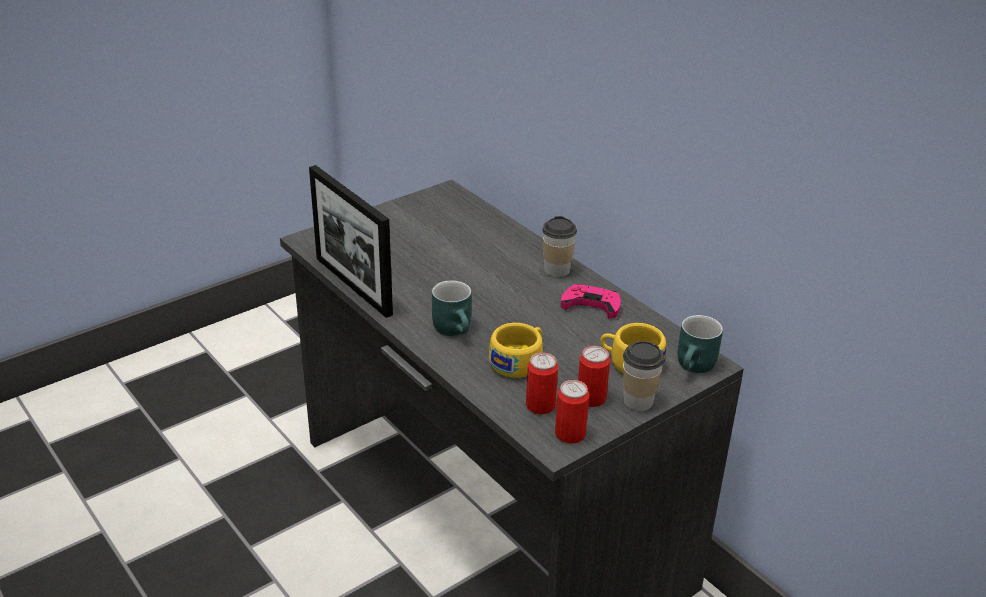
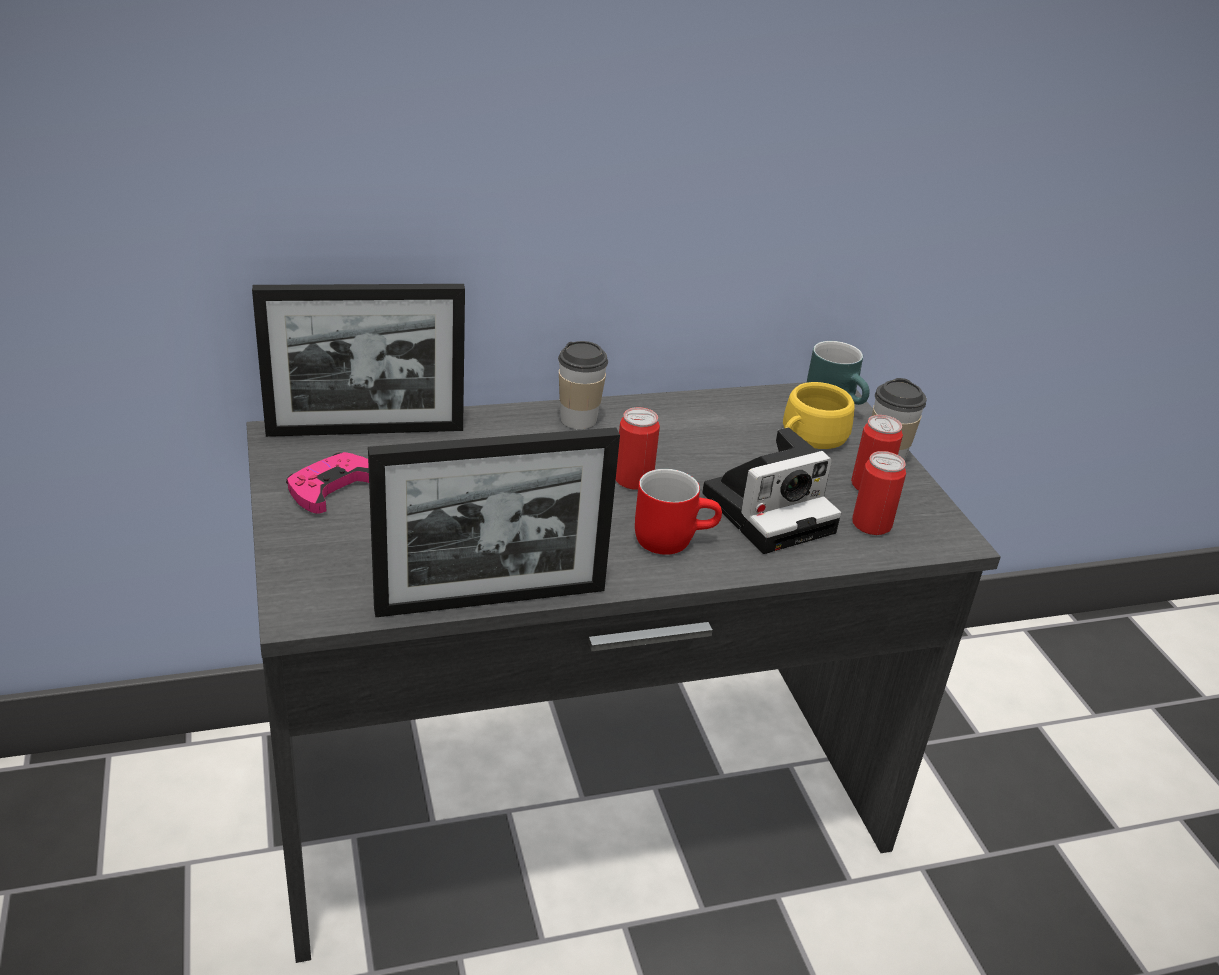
camera: 70 degrees left, 0 degrees up
turquoise mug [432,280,472,336] -> red mug [635,469,722,555]
yellow cup [489,323,543,378] -> camera [702,428,841,554]
can [555,380,589,444] -> can moved to [616,407,660,490]
pink game controller [561,284,621,319] -> pink game controller moved to [286,452,369,514]
none -> picture frame [252,284,465,437]

